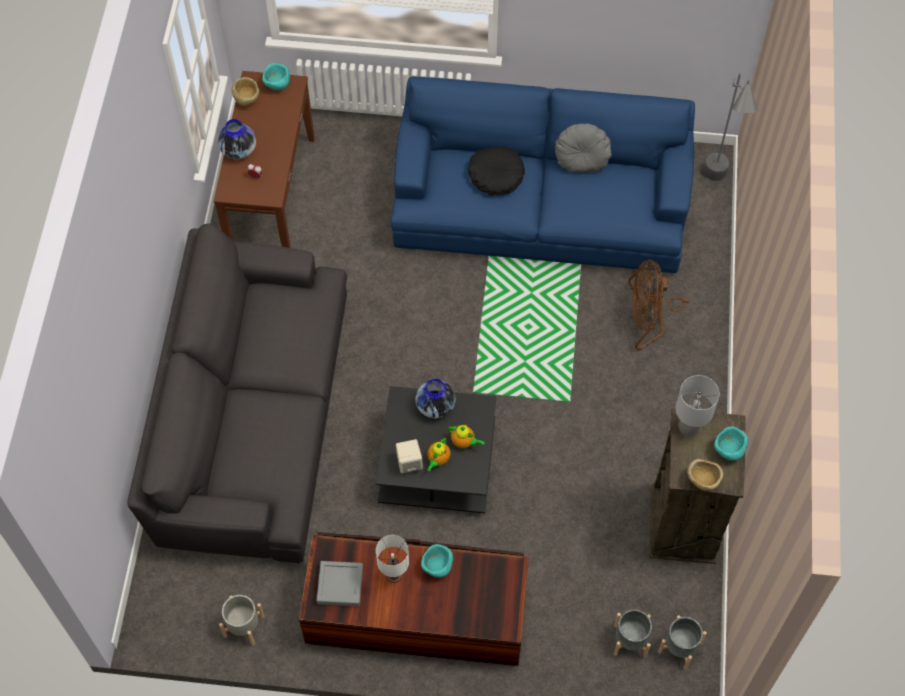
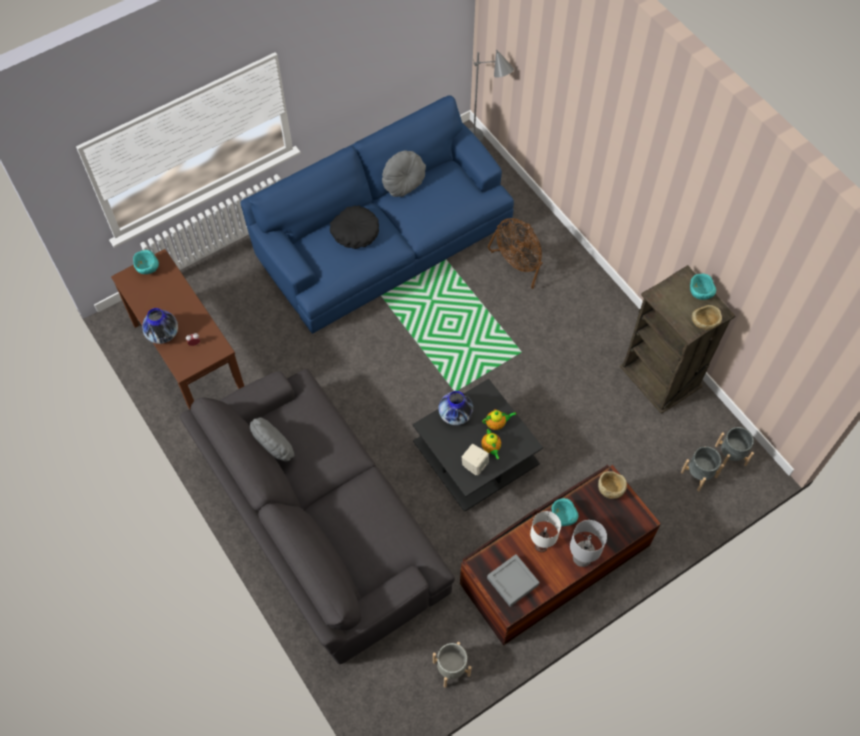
camera: 40 degrees left, 0 degrees up
beige bowl [231,77,259,106] -> beige bowl moved to [598,471,627,499]
grey table lamp [676,375,719,437] -> grey table lamp moved to [570,520,607,567]
none -> grey pillow [250,417,294,462]

